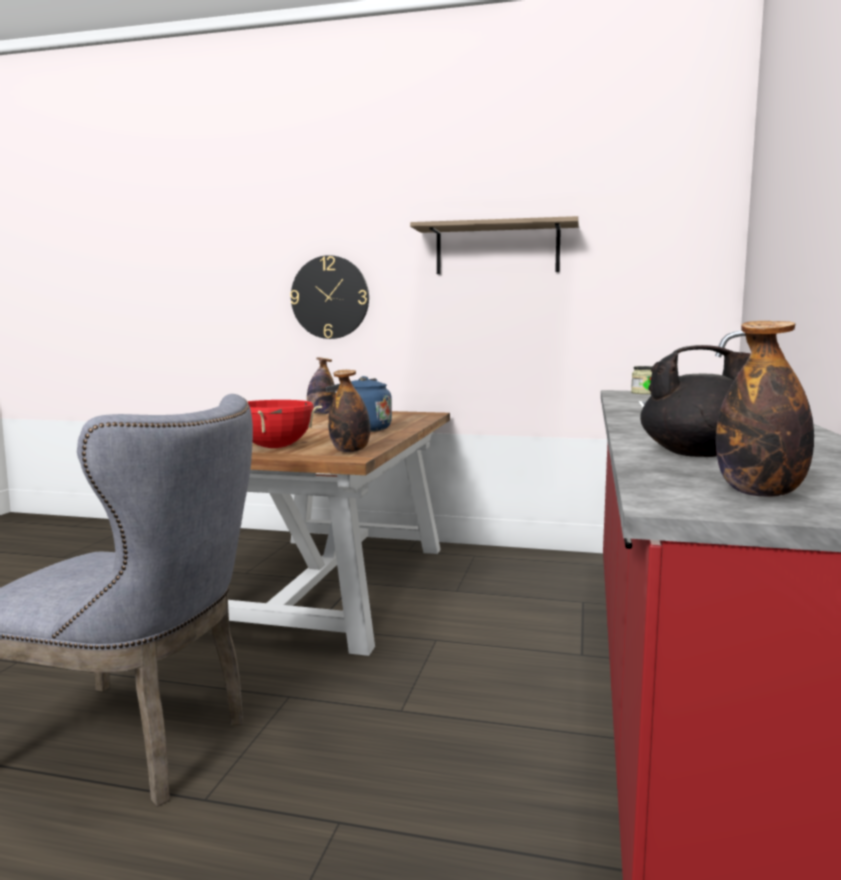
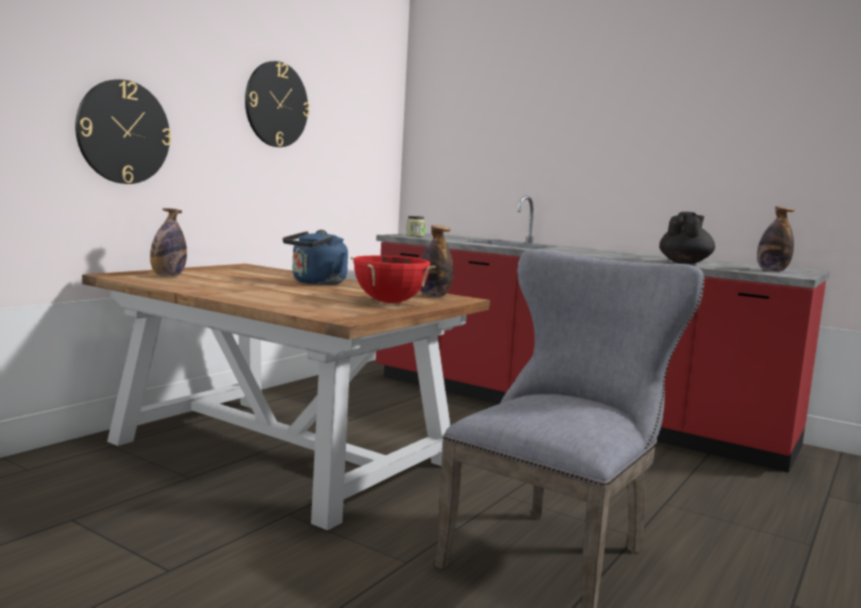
camera: 70 degrees left, 0 degrees up
shelf [410,216,579,274] -> wall clock [245,61,310,147]

